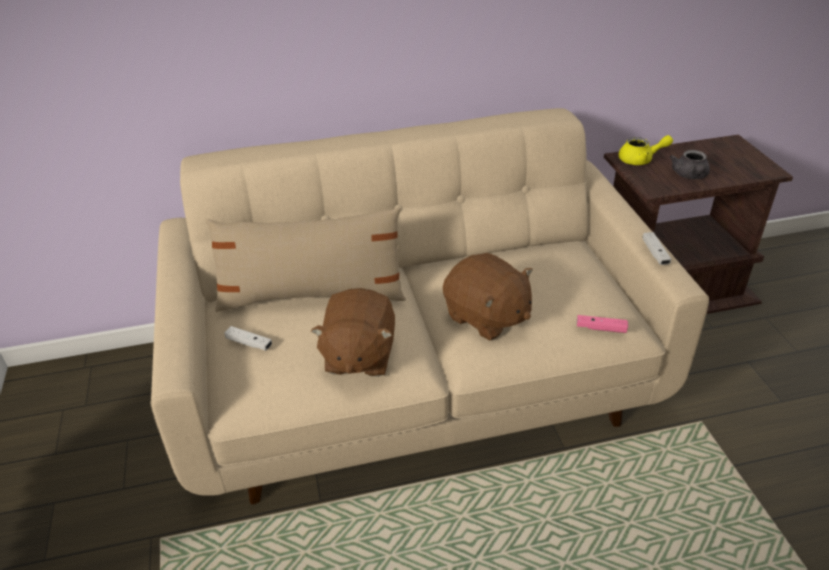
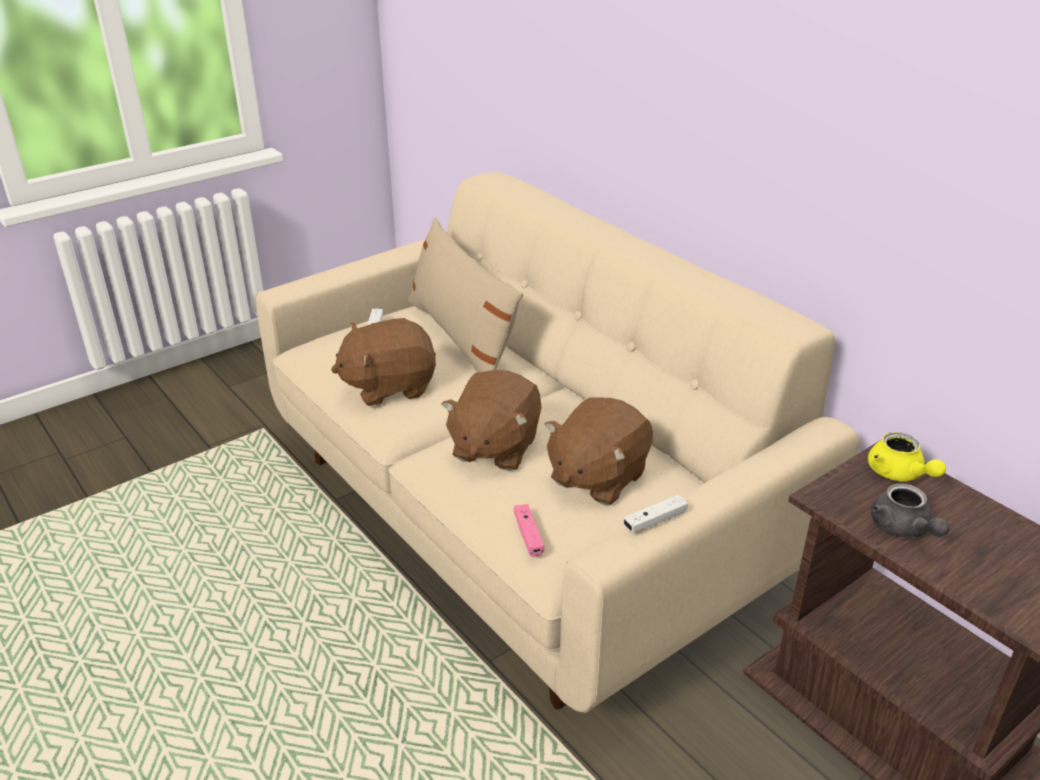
camera: 65 degrees right, 5 degrees down
grey teapot [669,150,710,179] -> grey teapot turned 90 degrees counterclockwise [871,483,949,538]
none -> brown plush toy [545,397,653,505]

